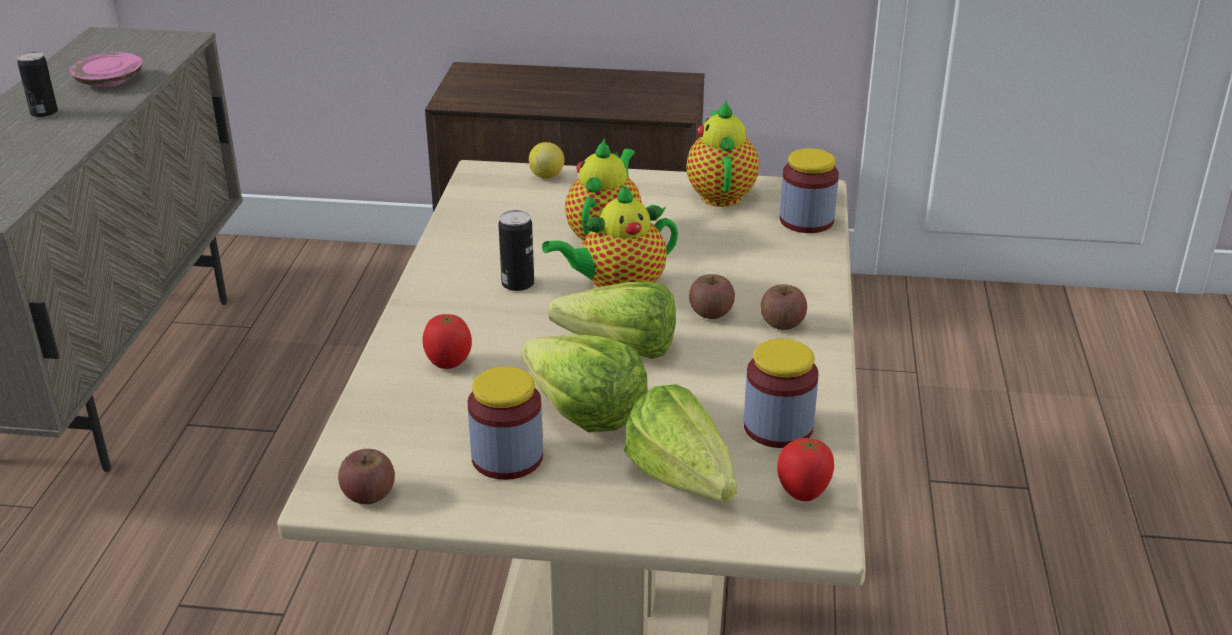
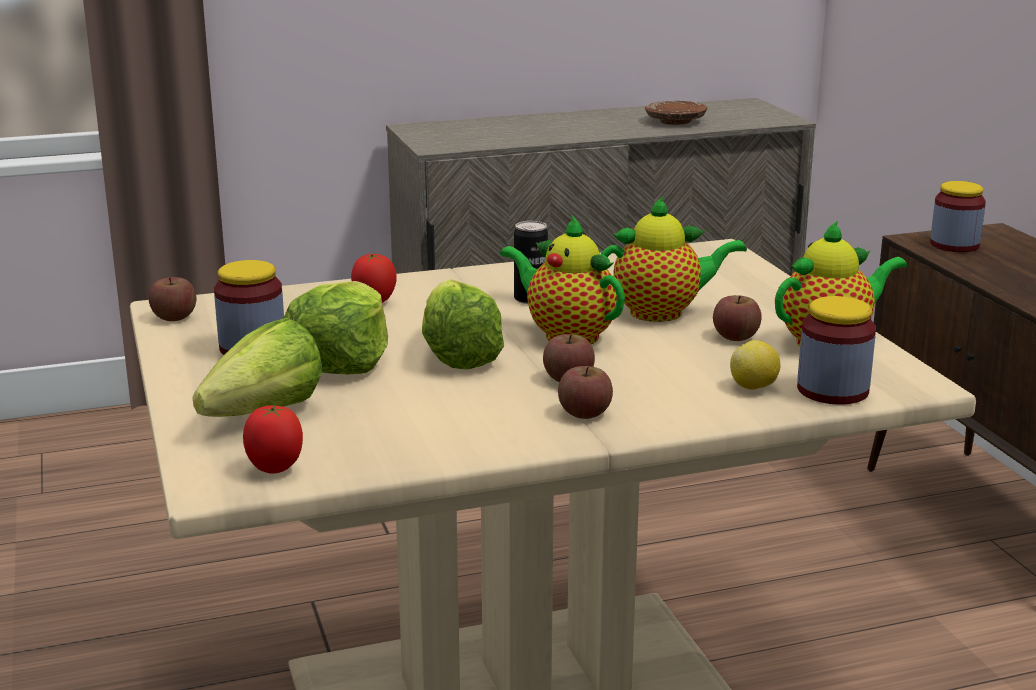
camera: 65 degrees right, 10 degrees down
can [17,51,58,118] -> none
pink plate [70,52,143,87] -> brown plate [645,101,707,125]
lemon [529,142,564,179] -> lemon moved to [730,340,780,390]
jar [744,339,819,448] -> jar moved to [930,181,986,252]
none -> apple [713,295,762,341]

